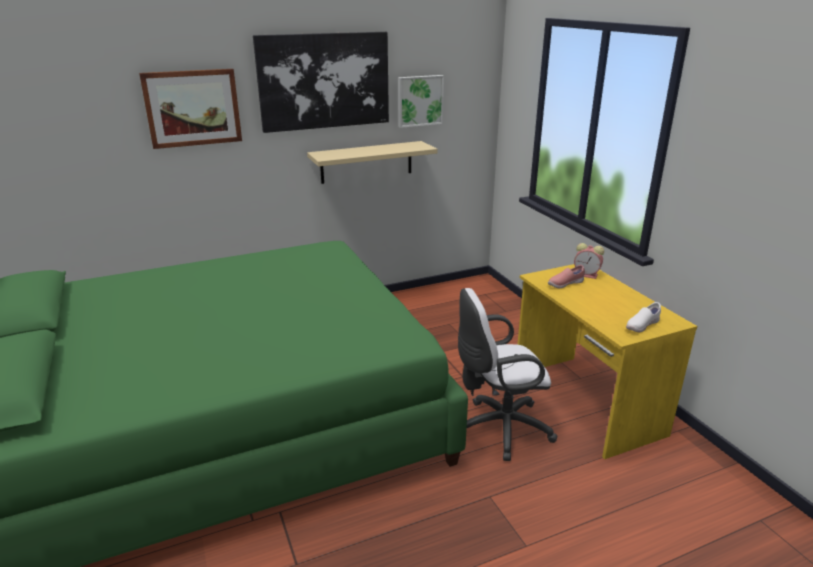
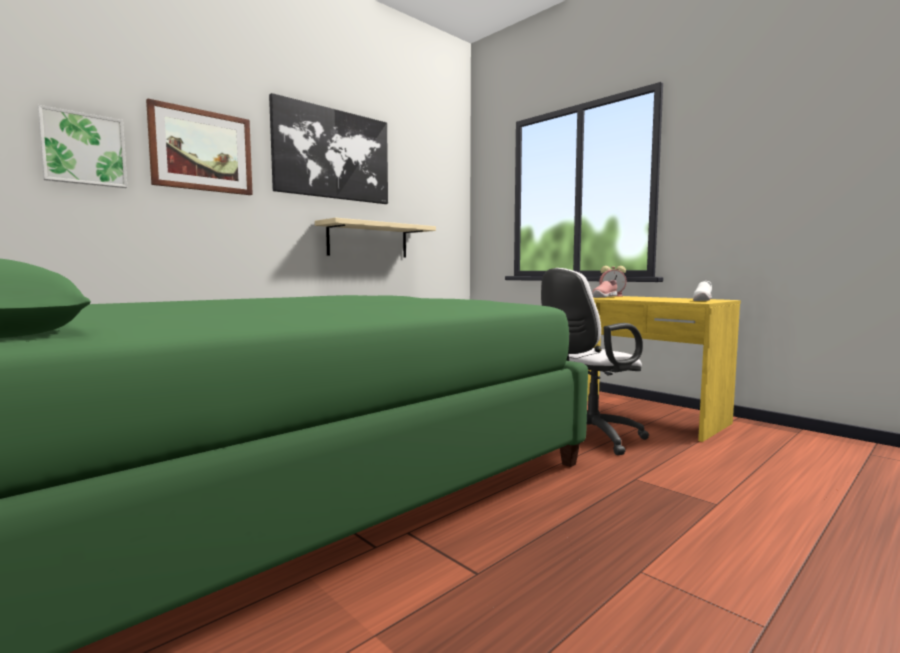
camera: 20 degrees left, 20 degrees down
picture [398,75,444,128] -> picture moved to [37,105,127,188]

